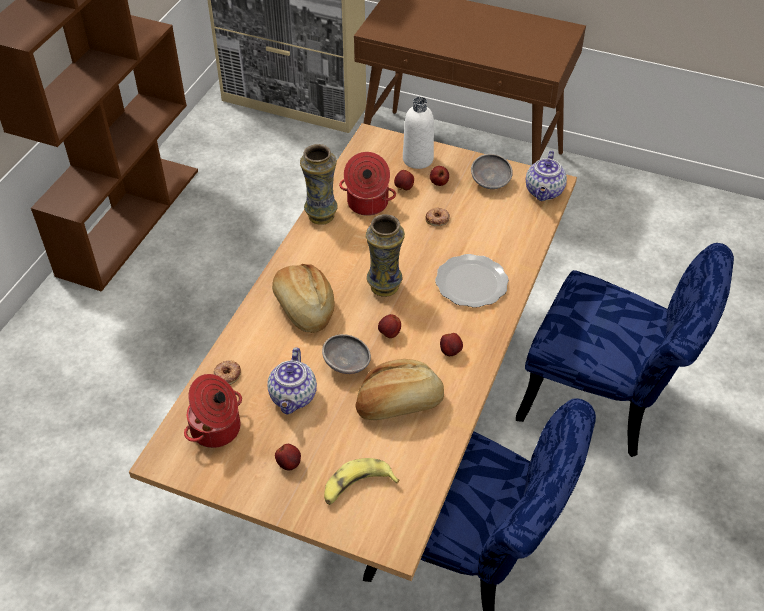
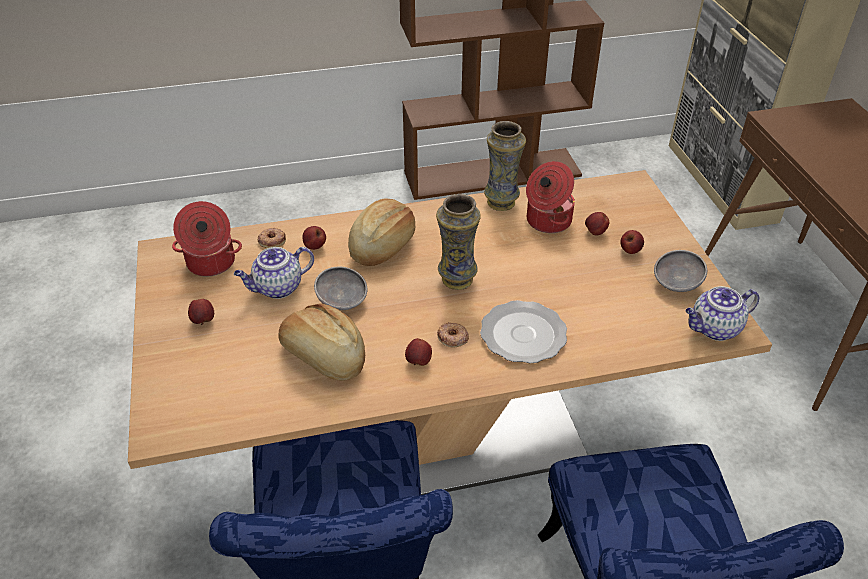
camera: 55 degrees right, 5 degrees down
banana [324,458,400,505] -> none
apple [378,314,401,338] -> apple moved to [302,226,326,250]
white bottle [403,97,434,169] -> none
donut [425,208,450,226] -> donut moved to [437,322,469,347]

